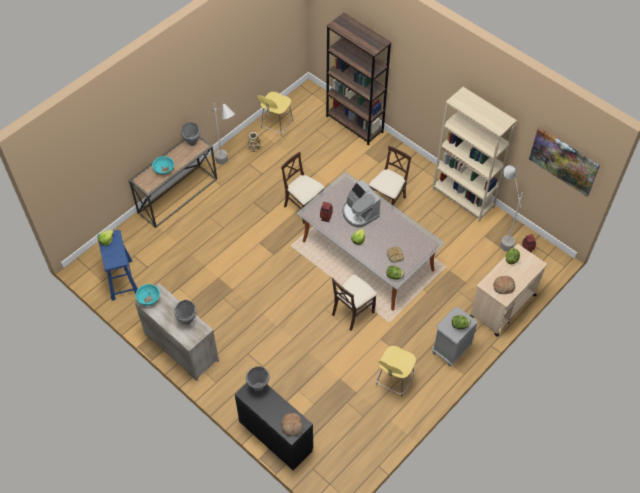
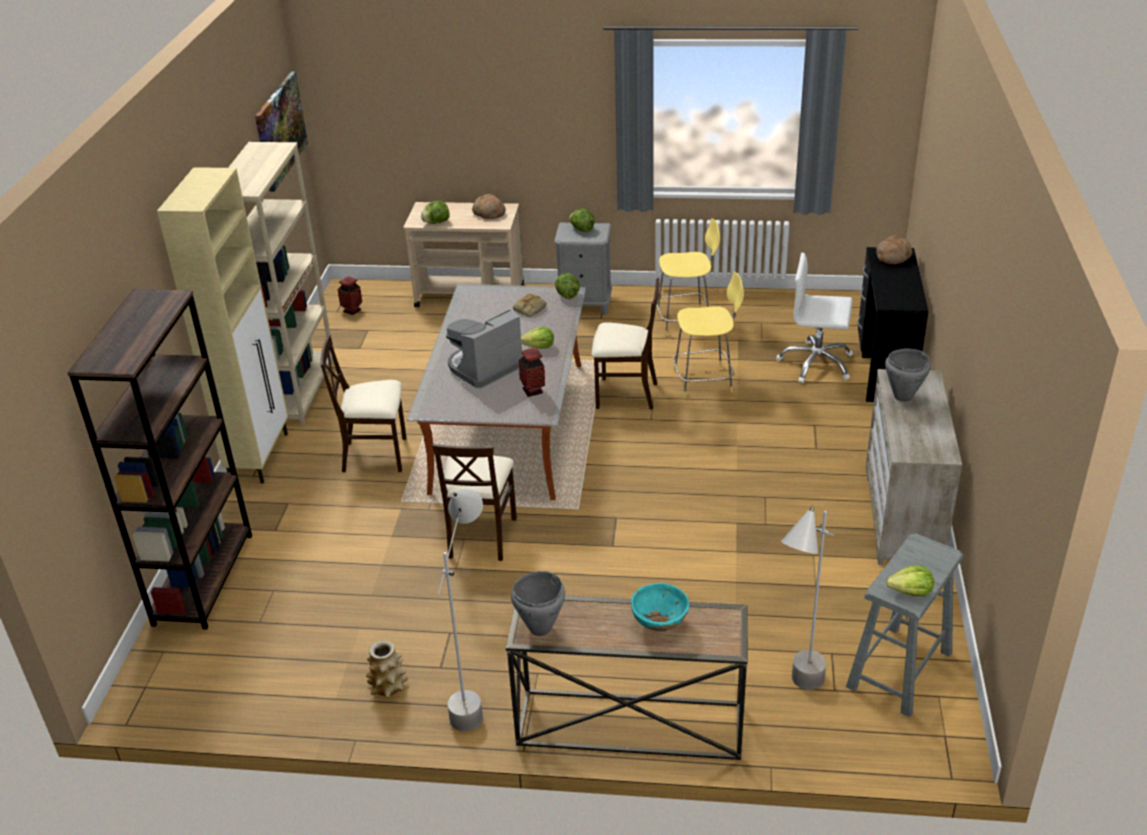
camera: 125 degrees left, 20 degrees down
blue stool [97,230,138,301] -> grey stool [846,533,963,717]
turquoise bowl [136,284,160,306] -> none
grey cooking pot [246,366,269,391] -> none
yellow stool [257,92,294,139] -> yellow stool moved to [673,272,744,398]
coffee machine [342,180,381,227] -> coffee machine turned 150 degrees counterclockwise [446,310,523,388]
grey floor lamp [500,165,524,251] -> grey floor lamp moved to [781,506,834,690]
none -> beige cabinet [157,167,288,484]
none -> white office chair [776,253,853,383]

